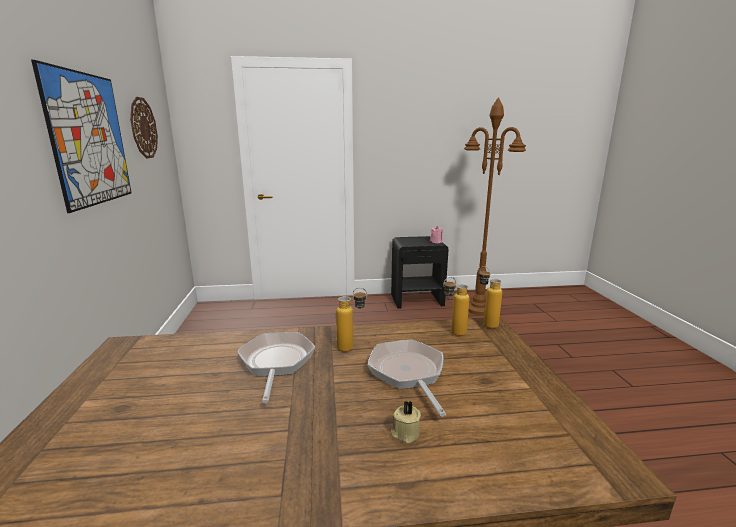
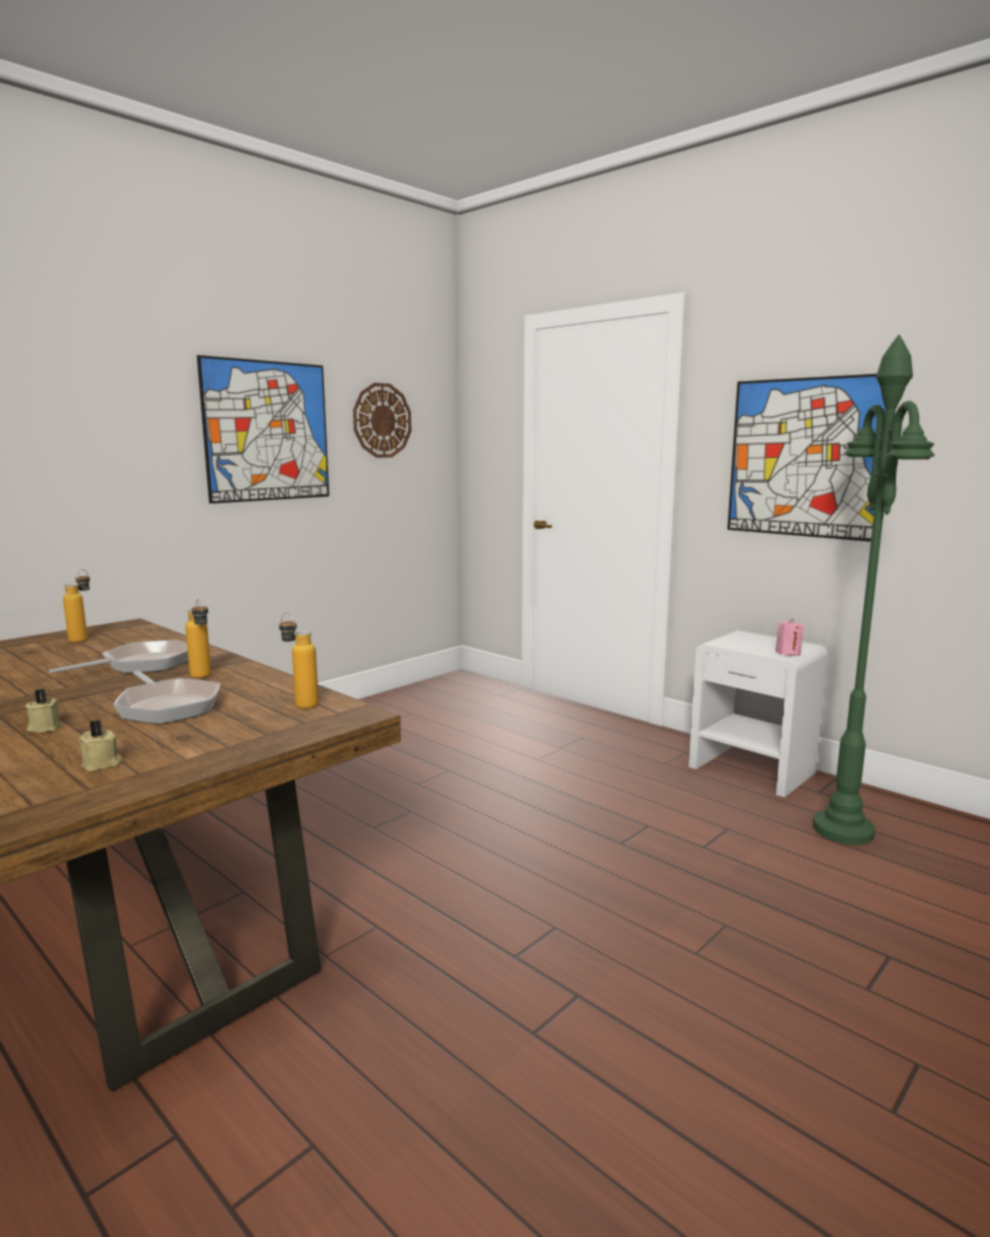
camera: 50 degrees right, 5 degrees down
frying pan [368,339,446,416] -> frying pan turned 105 degrees clockwise [113,670,220,724]
black nightstand [391,236,449,309] -> white nightstand [689,631,828,797]
brown floor lamp [464,97,526,315] -> green floor lamp [813,335,935,845]
bottle [479,266,502,329] -> bottle moved to [63,569,90,643]
none -> beige candle [79,720,122,771]
none -> picture [727,374,886,542]

